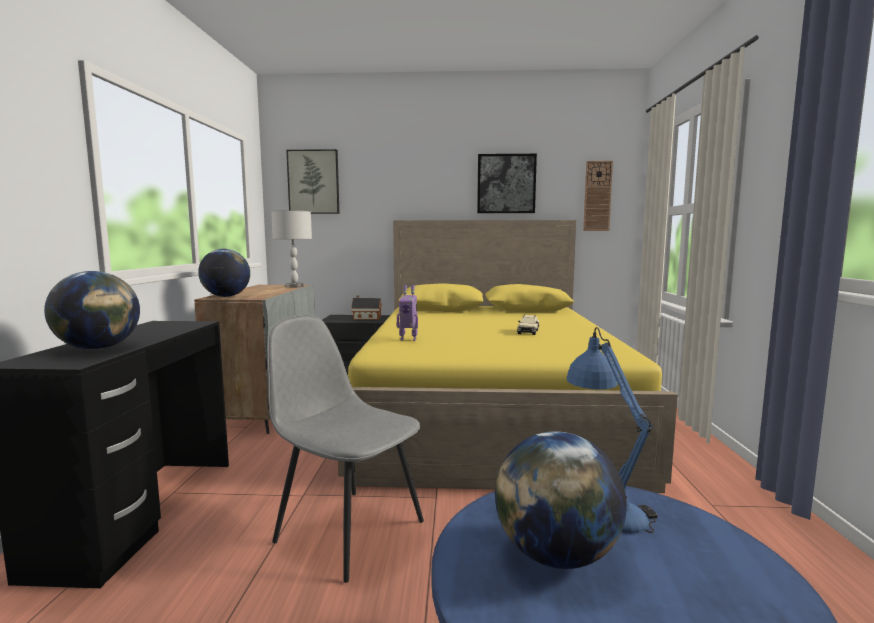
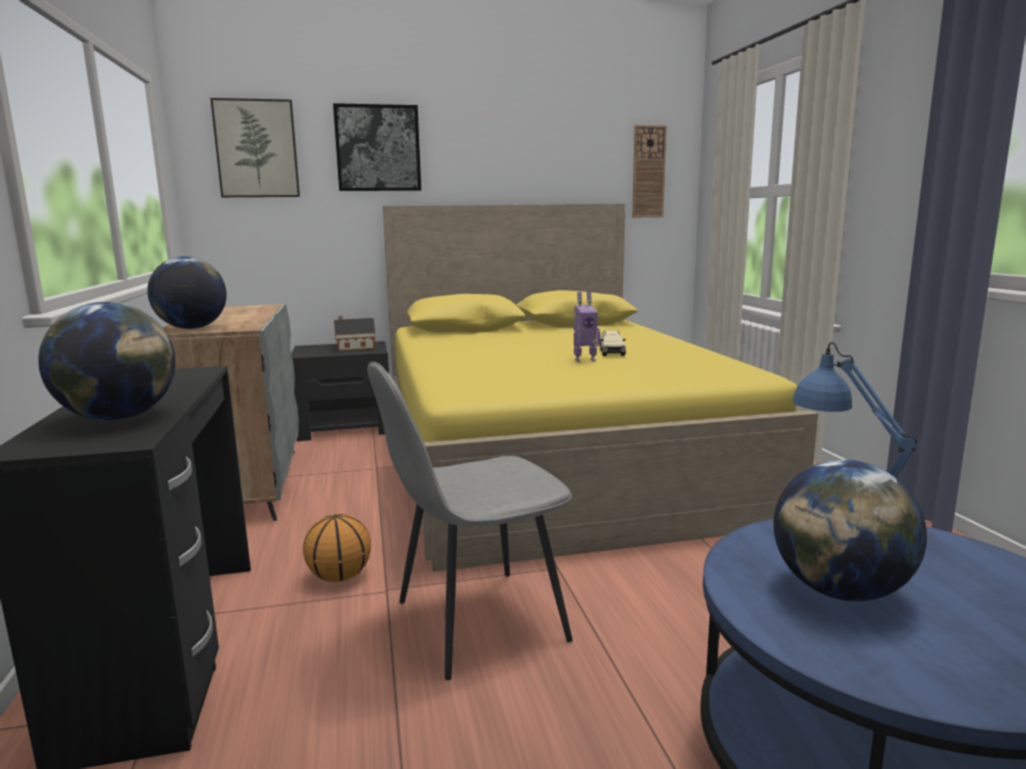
camera: 15 degrees left, 5 degrees up
grey chair [267,315,424,583] -> grey chair turned 45 degrees counterclockwise [367,362,573,680]
grey table lamp [271,210,312,288] -> none
toy robot [397,285,418,341] -> toy robot moved to [573,292,600,362]
picture [477,154,537,213] -> picture moved to [333,103,421,191]
none -> basketball [303,513,371,582]

